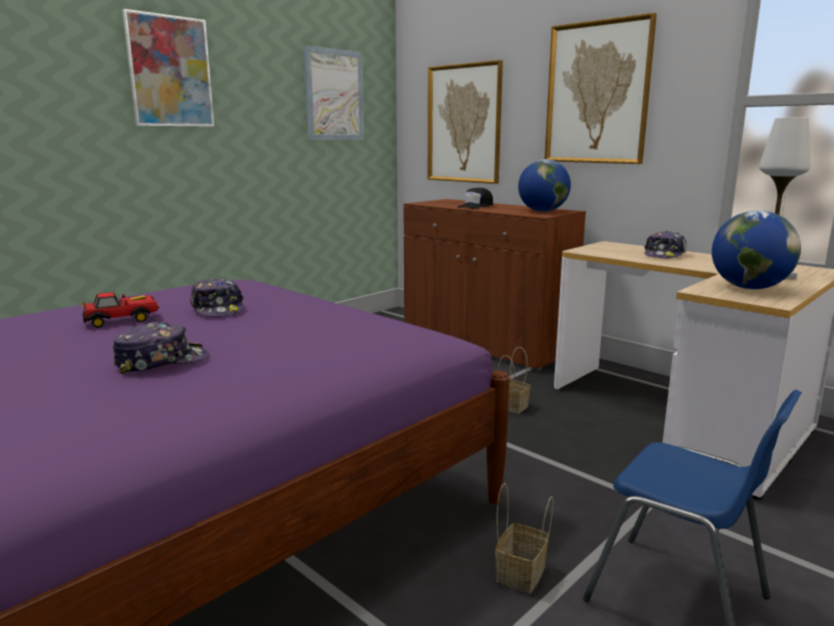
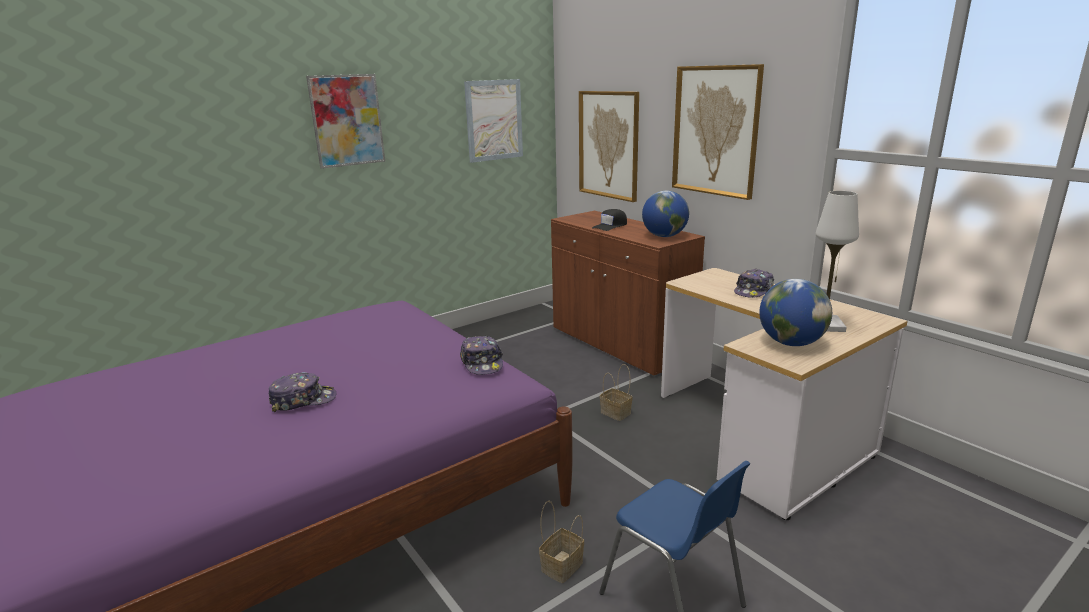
camera: 10 degrees right, 5 degrees up
toy car [81,292,159,328] -> none
cap [190,278,244,317] -> cap moved to [460,336,503,375]

